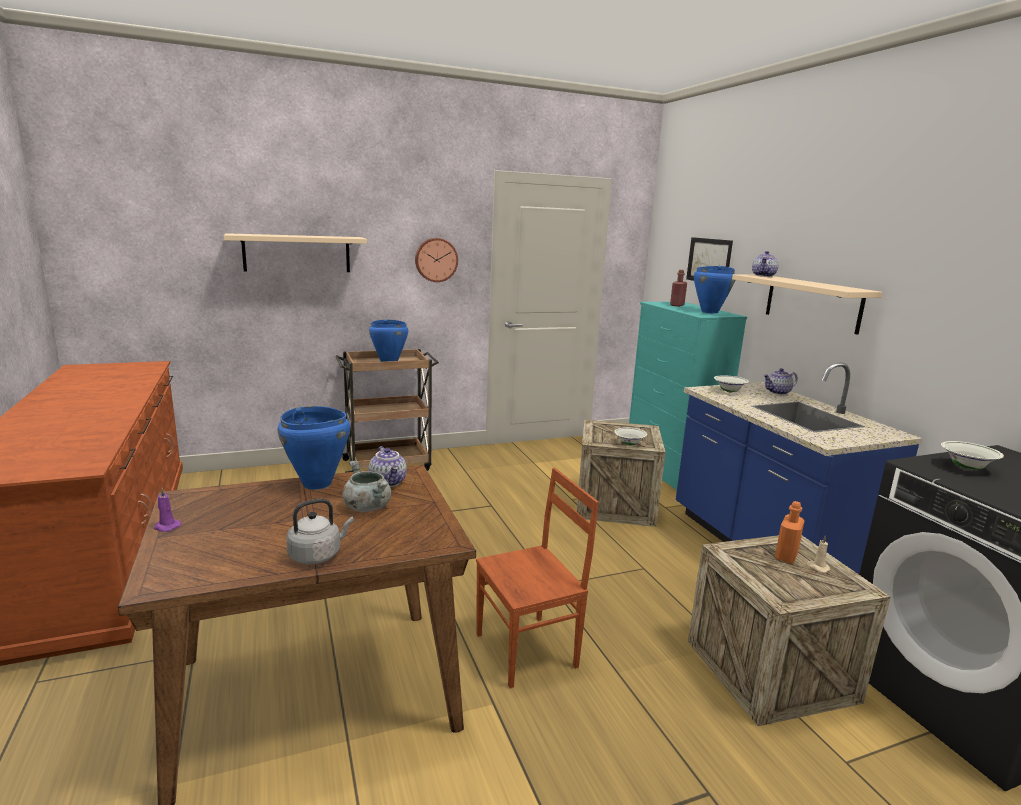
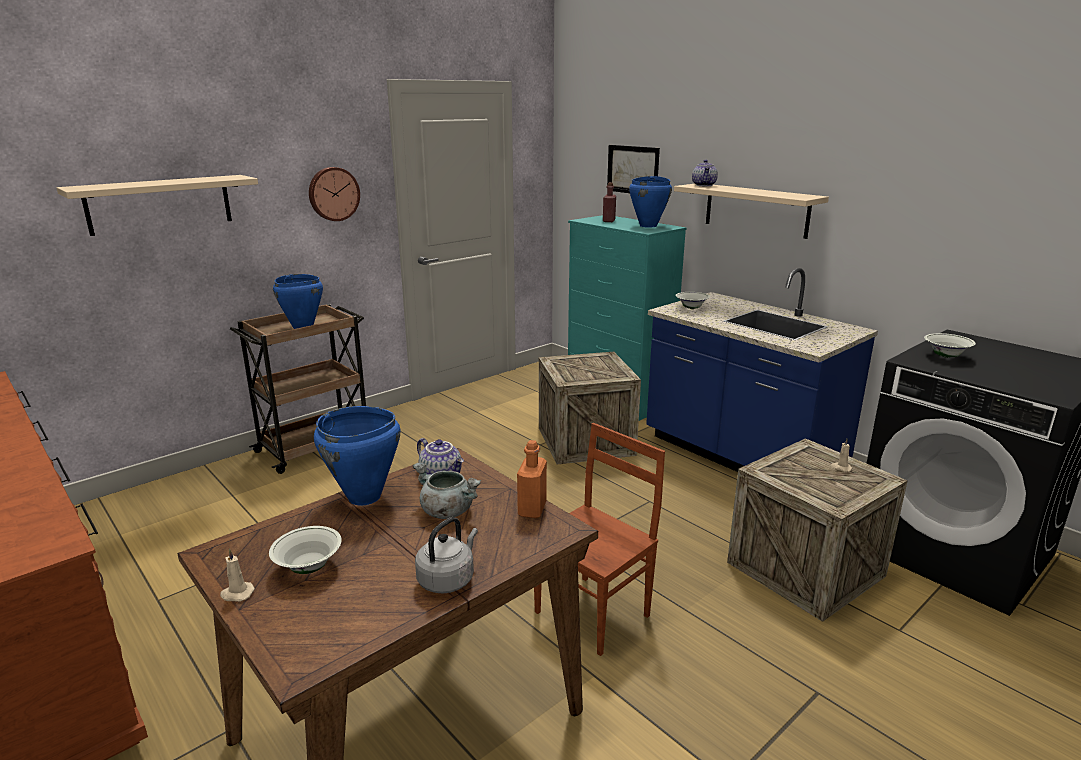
camera: 20 degrees left, 5 degrees up
purple candle [154,487,181,532] -> beige candle [220,548,255,602]
white bowl [614,427,647,445] -> white bowl moved to [269,526,342,574]
teapot [763,368,798,395] -> none
orange bottle [775,501,804,563] -> orange bottle moved to [517,440,547,518]

